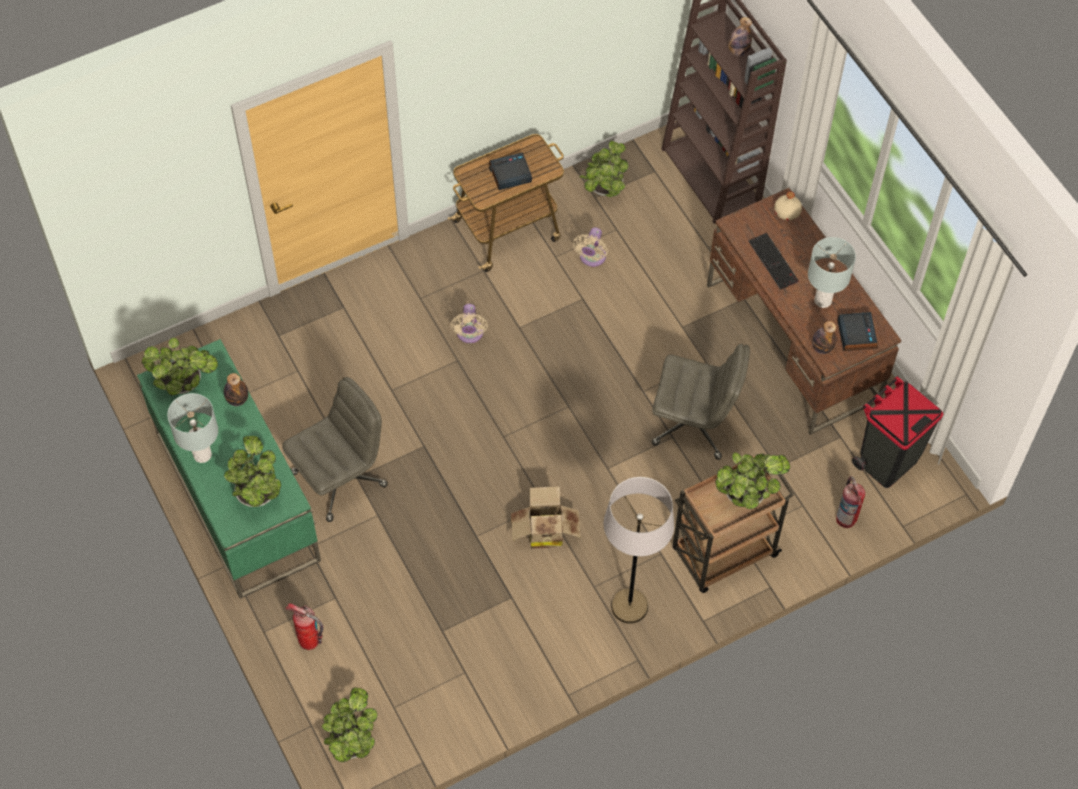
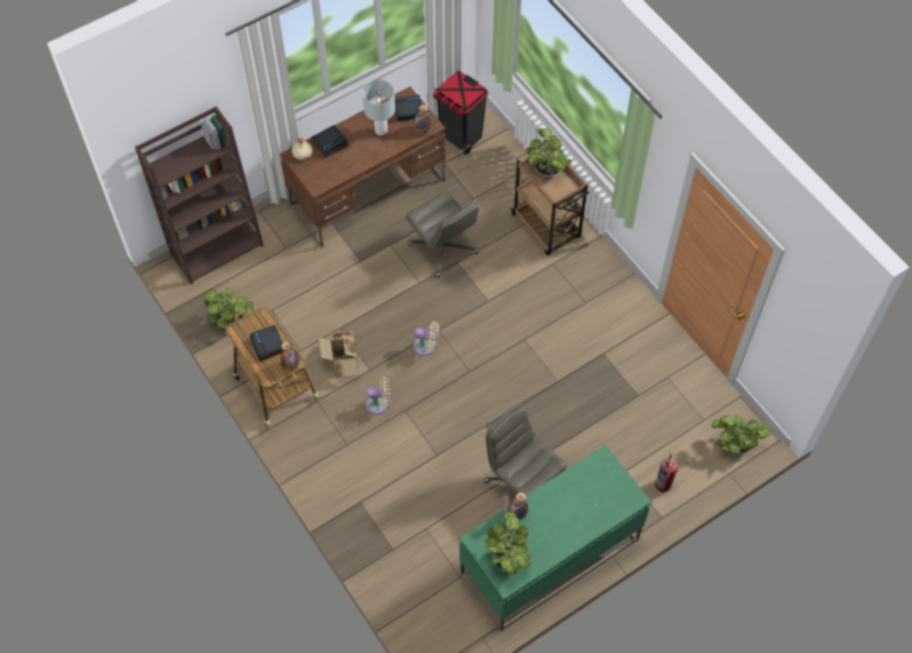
camera: 95 degrees left, 0 degrees up
grey table lamp [167,393,218,463] -> none
potted plant [224,436,281,507] -> none
cardboard box [511,486,580,549] -> cardboard box moved to [319,331,359,378]
beige fan [573,227,608,267] -> beige fan moved to [413,322,439,356]
grey floor lamp [604,477,674,624] -> none
grey office chair [652,344,750,460] -> grey office chair turned 135 degrees clockwise [406,191,479,278]
bottle [728,17,752,56] -> bottle moved to [280,342,300,371]
keyboard [748,233,799,290] -> none
fire extinguisher [836,476,865,528] -> none
none -> alarm clock [311,125,348,158]

